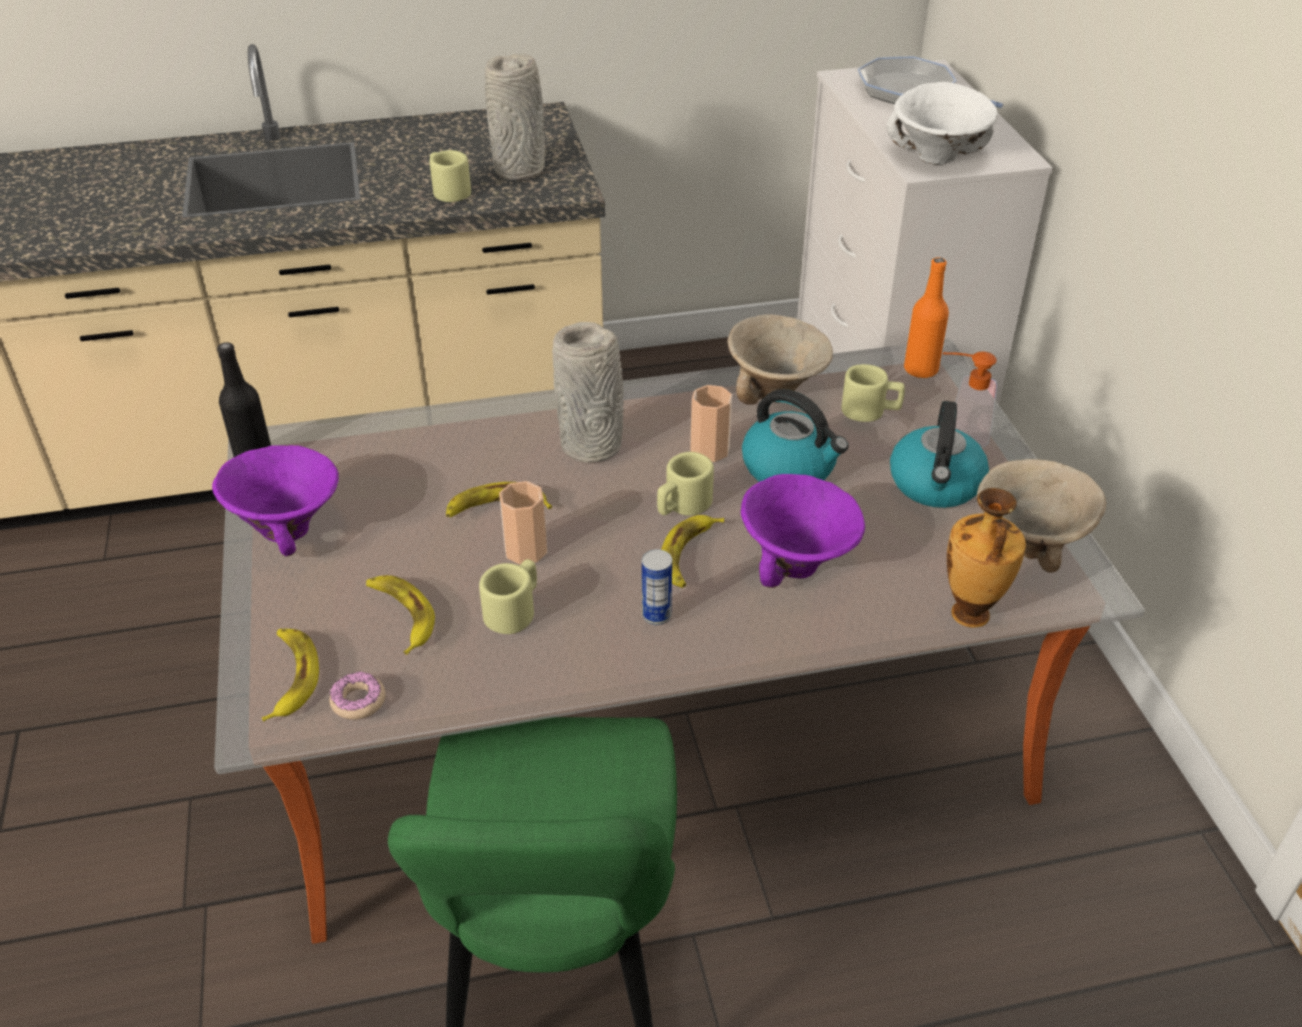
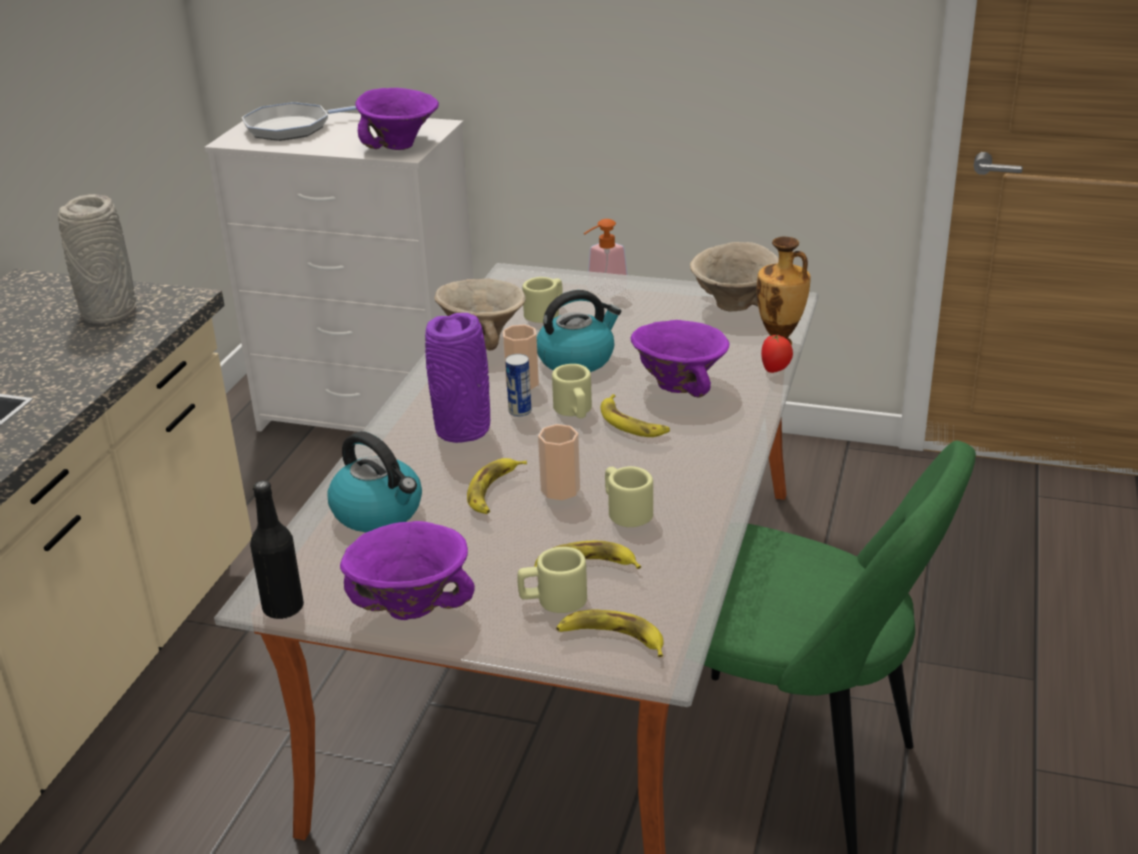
camera: 60 degrees left, 10 degrees down
donut [329,672,386,720] -> none
beige mug [429,150,471,202] -> beige mug moved to [517,547,587,613]
grey vase [552,322,624,463] -> purple vase [425,313,490,443]
can [642,549,672,625] -> can moved to [505,354,531,417]
white bowl [887,82,998,165] -> purple bowl [355,88,439,150]
kettle [890,401,989,508] -> kettle moved to [327,431,422,532]
orange bottle [904,257,949,378] -> none
none -> tomato [761,334,793,373]

